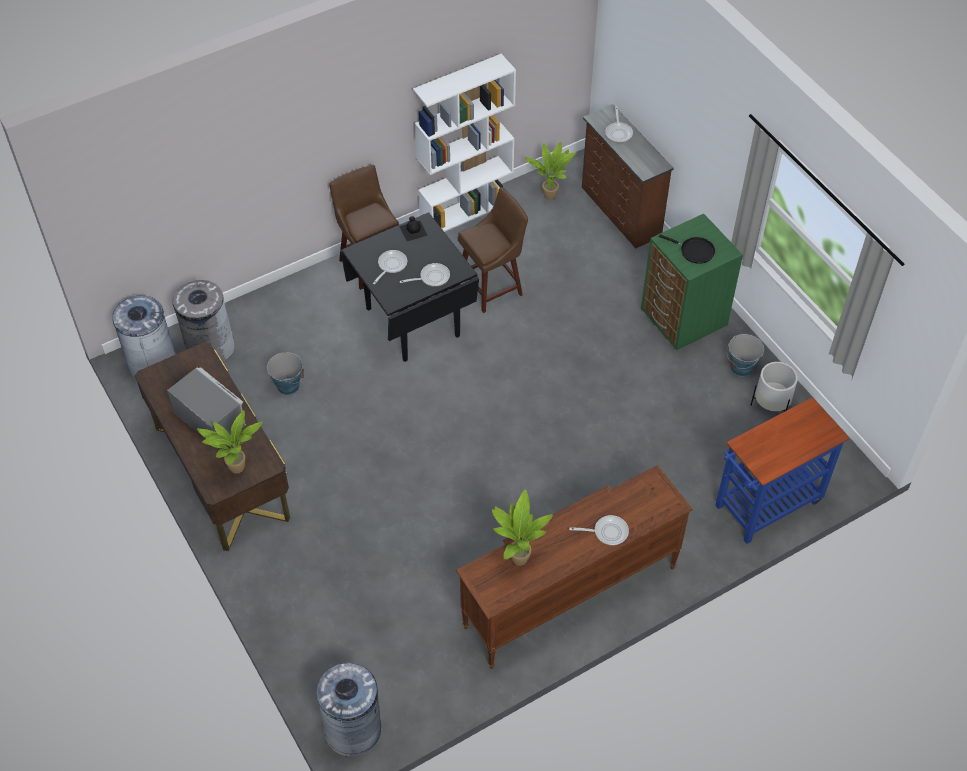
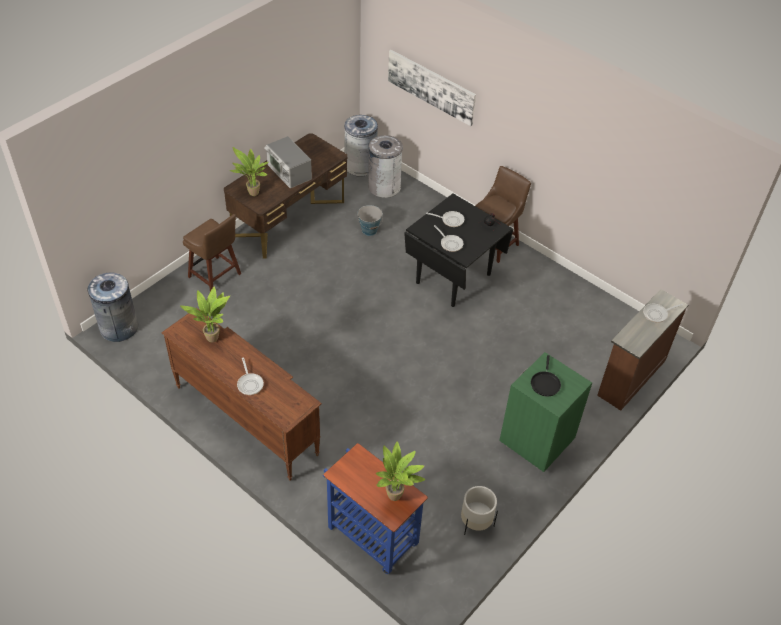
camera: 70 degrees right, 5 degrees down
microwave [167,367,246,439] -> microwave turned 120 degrees clockwise [265,136,312,188]
white bookcase [413,54,516,232] -> none
brown chair [458,187,528,313] -> brown chair moved to [183,214,241,291]
potted plant [525,142,577,200] -> potted plant moved to [376,442,425,501]
bucket [727,334,764,377] -> none
none -> picture [388,50,476,126]

